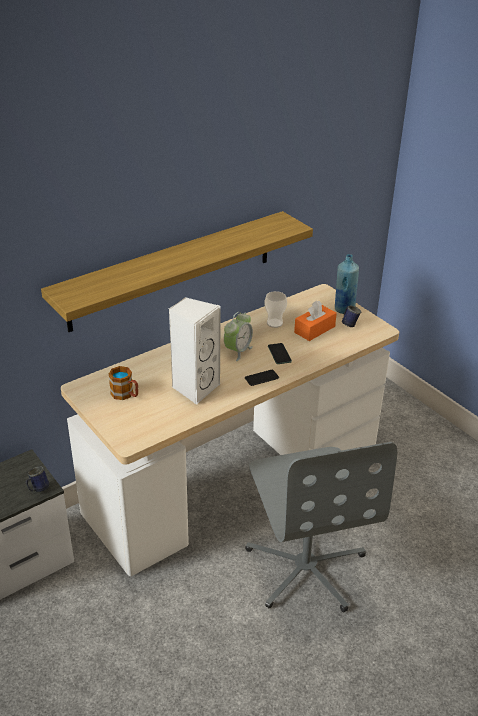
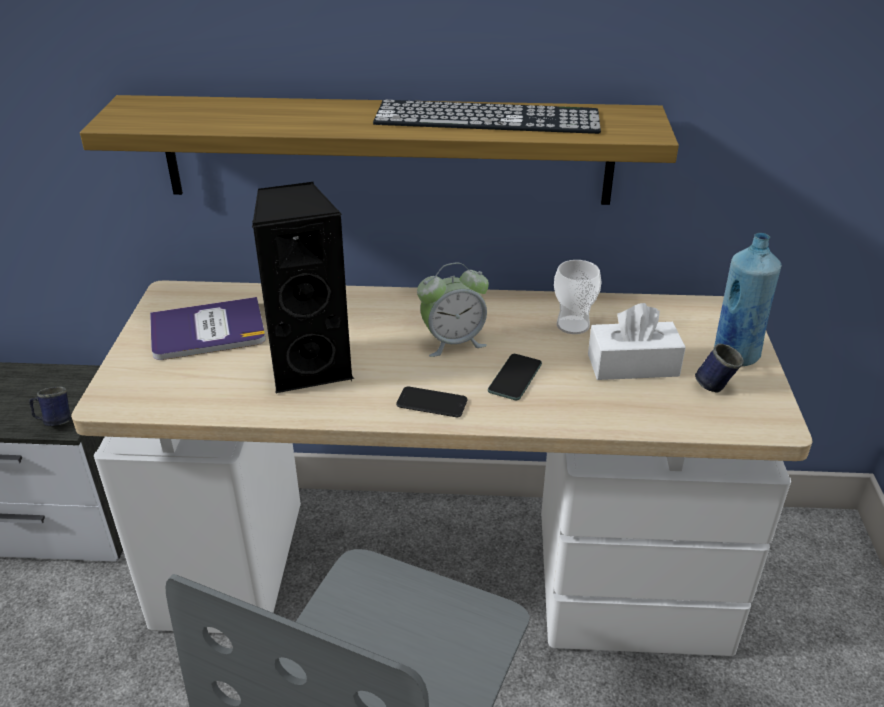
camera: 40 degrees right, 0 degrees up
mug [109,366,138,400] -> book [150,297,266,360]
white speaker [169,297,221,404] -> black speaker [252,182,354,393]
orange tissue box [294,300,337,341] -> white tissue box [588,303,686,380]
none -> keyboard [373,100,601,134]

